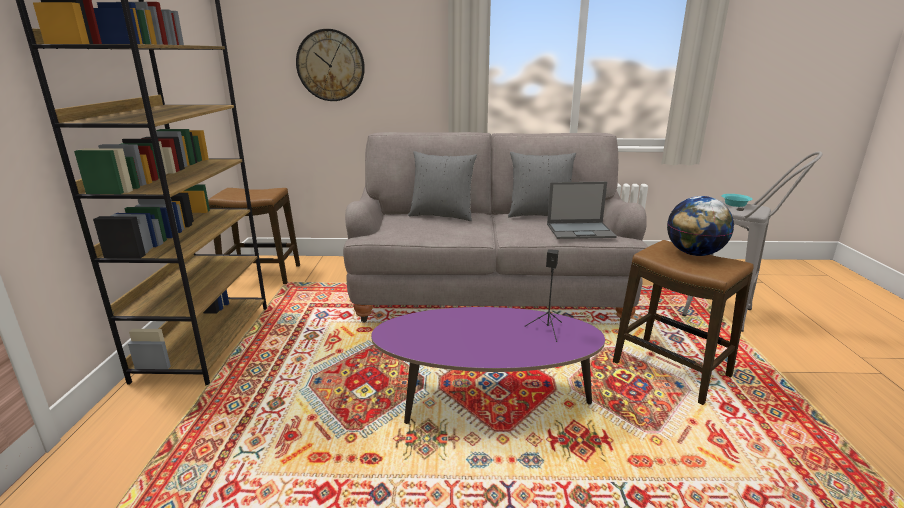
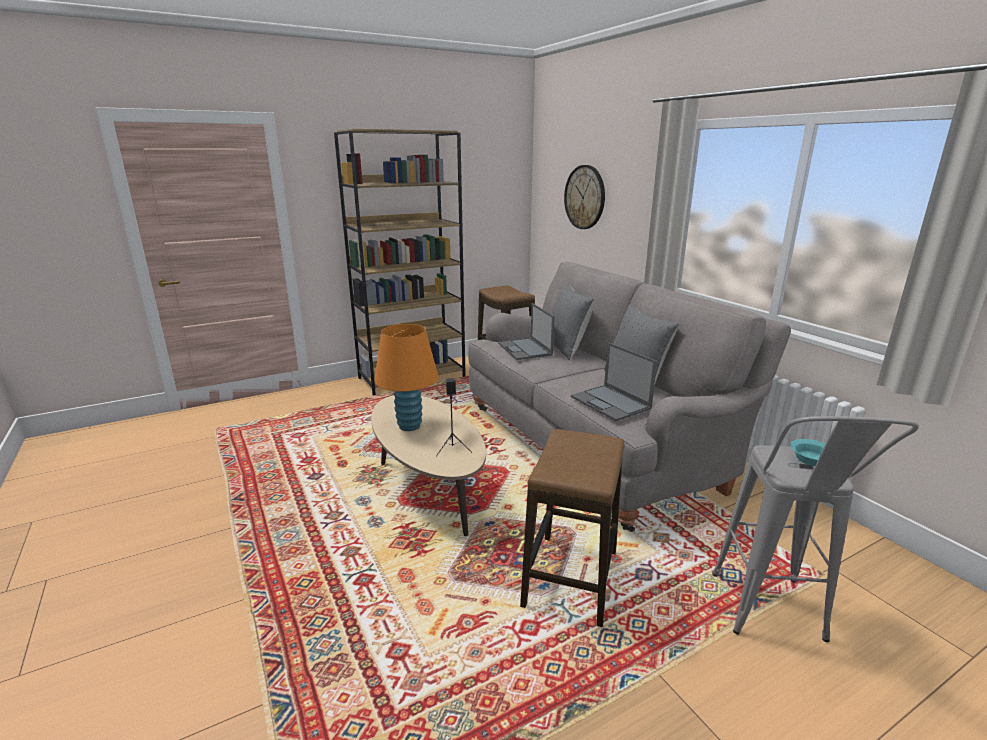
camera: 60 degrees right, 0 degrees up
purple coffee table [371,307,605,424] -> beige coffee table [371,395,486,536]
globe [667,196,734,256] -> none
none -> orange table lamp [374,324,438,431]
none -> laptop [498,303,554,360]

